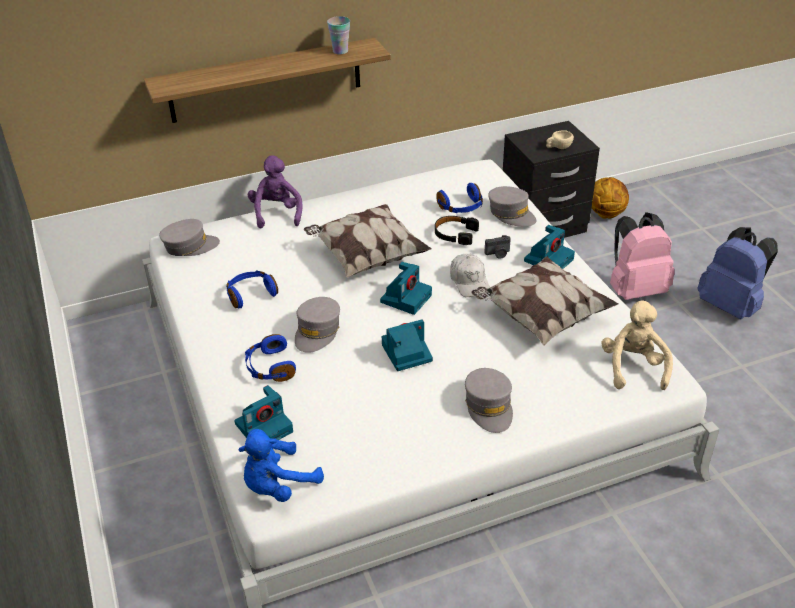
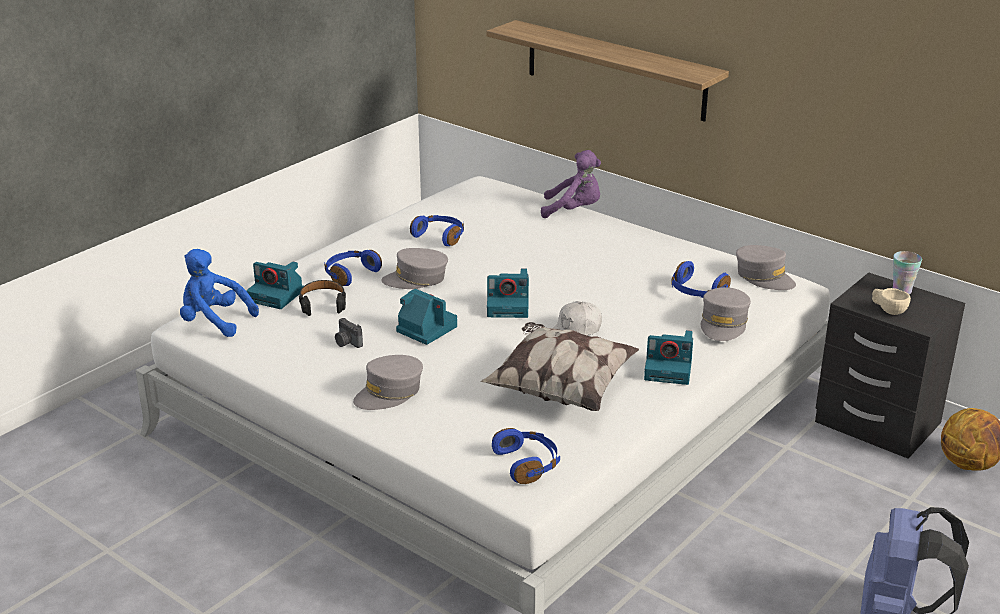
camera: 60 degrees right, 10 degrees down
grey cap [159,219,220,256] -> grey cap moved to [736,245,796,290]
purple plush toy [248,155,303,228] -> purple plush toy turned 45 degrees clockwise [541,150,601,218]
pillow [304,204,432,278] -> none
cup [327,16,350,54] -> cup moved to [893,251,922,294]
black headphones [435,216,479,245] -> black headphones moved to [299,280,346,316]
camera [485,235,511,259] -> camera moved to [335,318,363,348]
beige plush toy [602,301,673,390] -> blue headphones [492,428,560,484]
pink backpack [610,212,674,300] -> none

